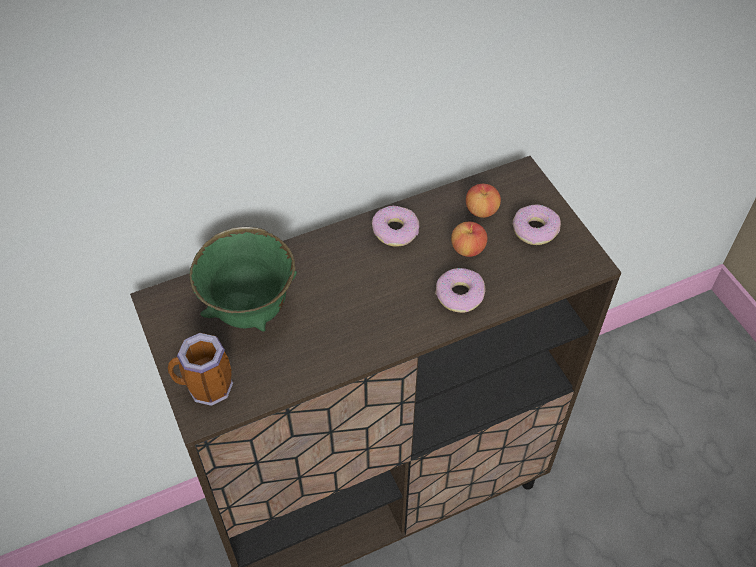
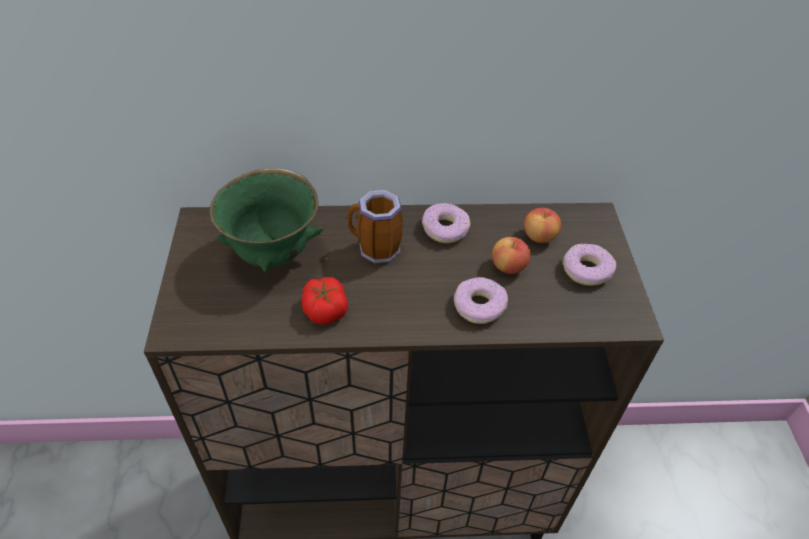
camera: 20 degrees right, 5 degrees down
mug [168,333,233,406] -> mug moved to [347,190,403,263]
none -> tomato [302,277,348,325]

